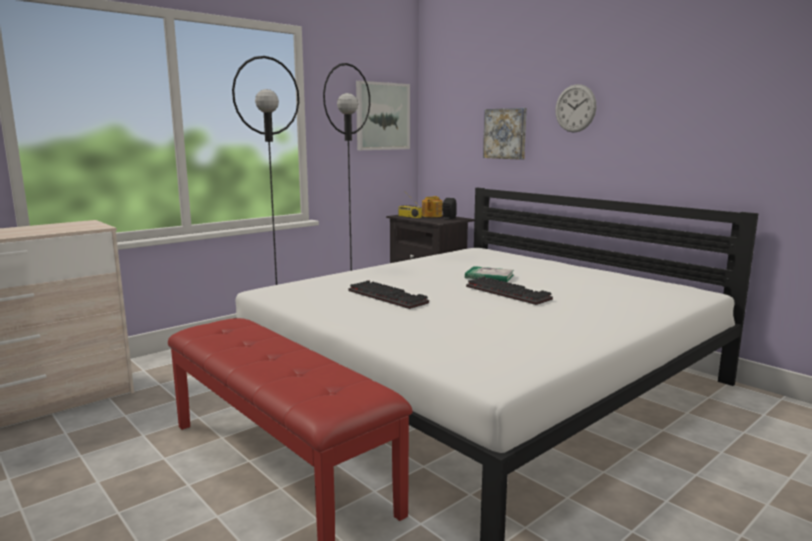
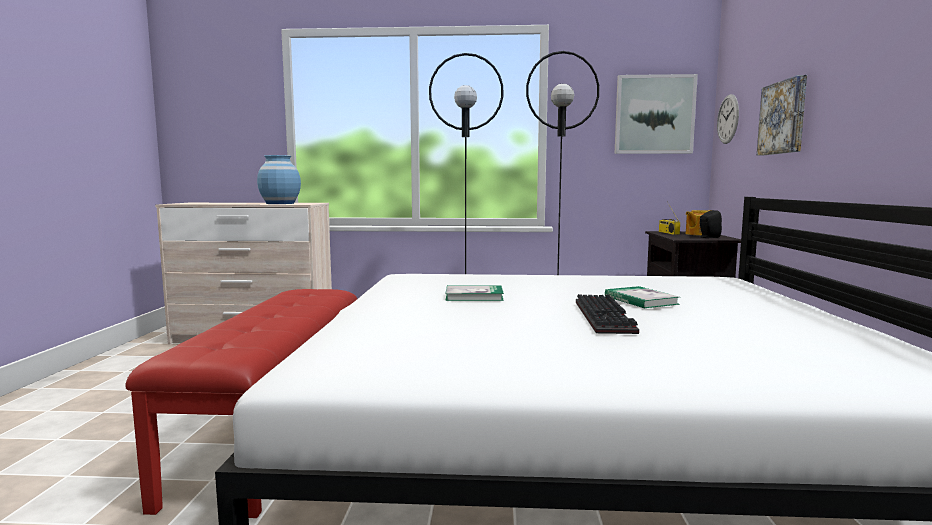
camera: 45 degrees right, 5 degrees down
keyboard [348,280,429,309] -> book [445,285,504,301]
wall clock [555,84,597,133] -> wall clock moved to [717,94,739,144]
none -> blue vase [257,155,301,204]

